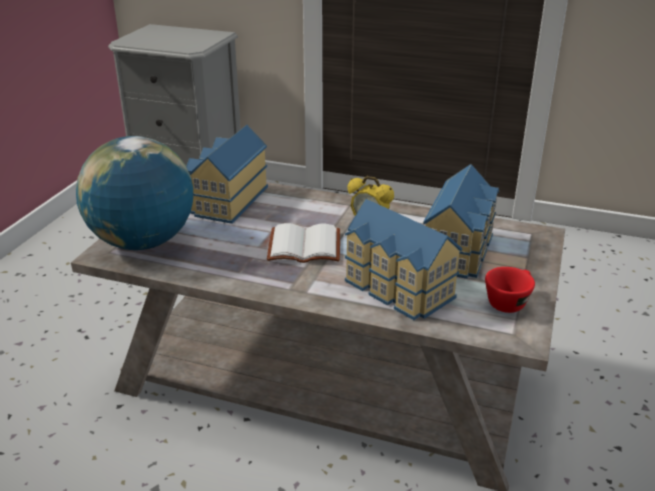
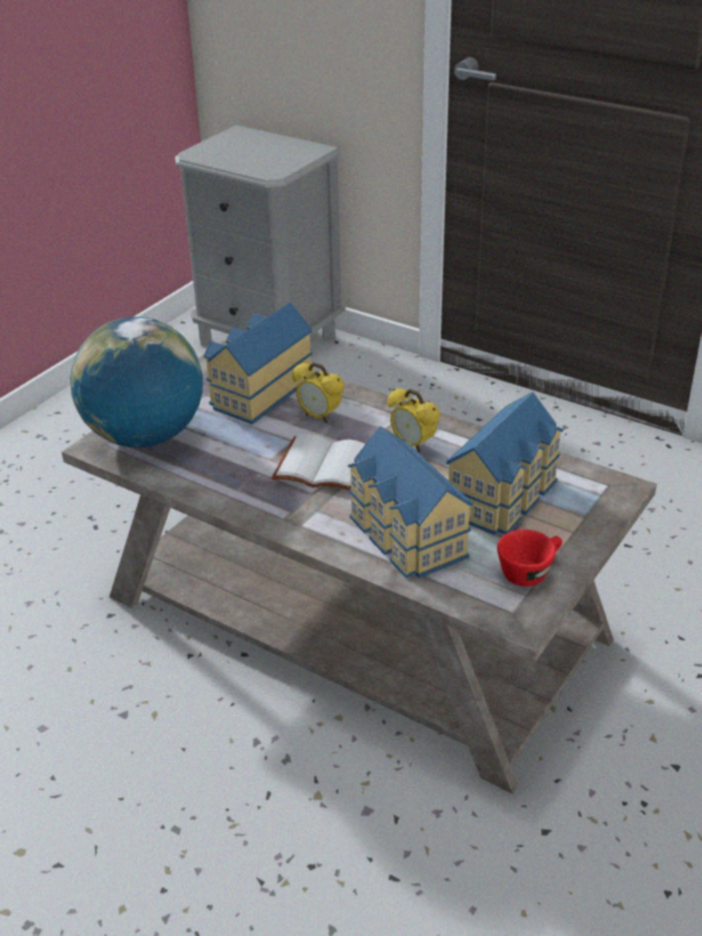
camera: 15 degrees right, 5 degrees up
none -> alarm clock [292,362,344,423]

